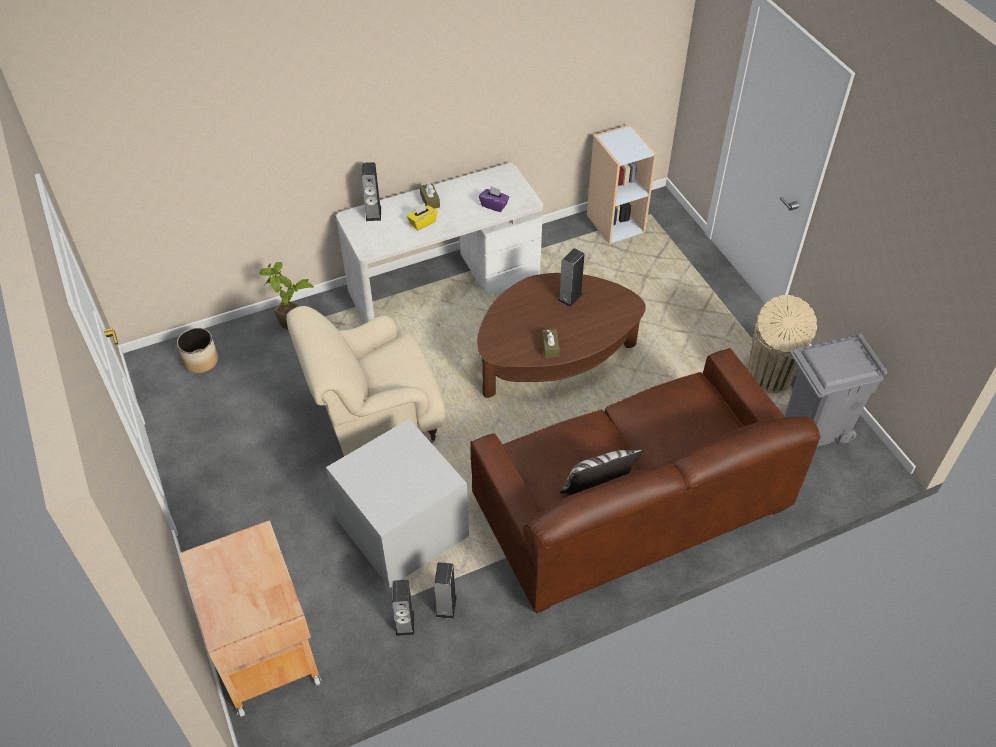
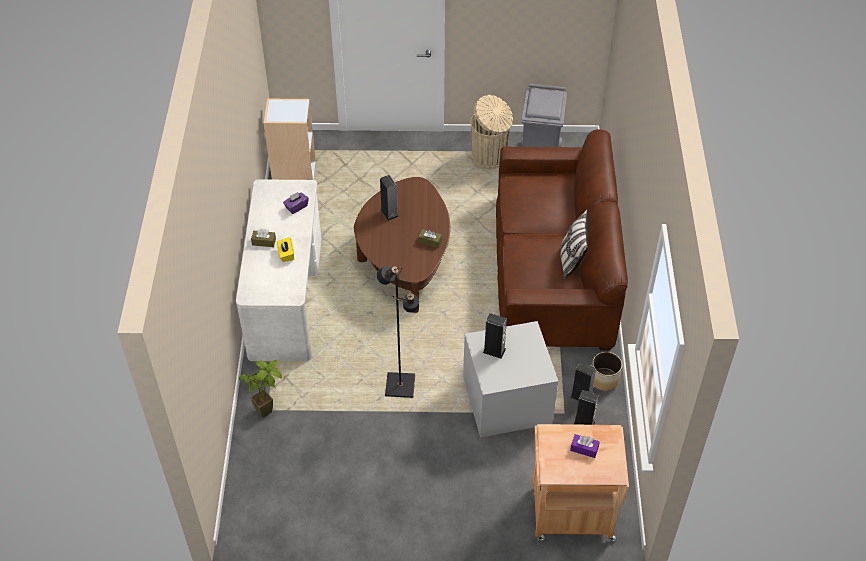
camera: 65 degrees left, 0 degrees up
planter [177,328,218,373] -> planter moved to [592,352,622,391]
beige armchair [286,306,445,456] -> black floor lamp [377,266,419,398]
speaker [361,162,381,221] -> speaker moved to [483,313,507,359]
none -> purple tissue box [570,434,600,458]

